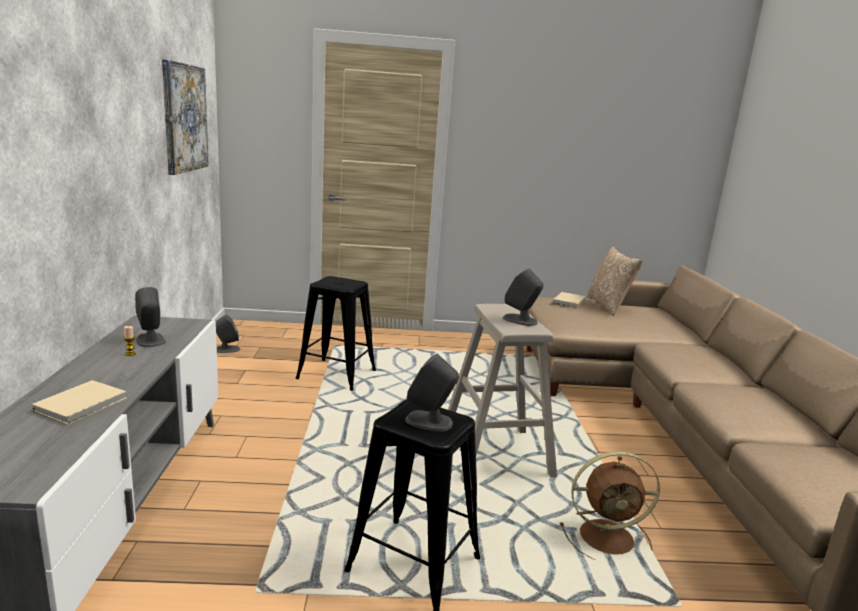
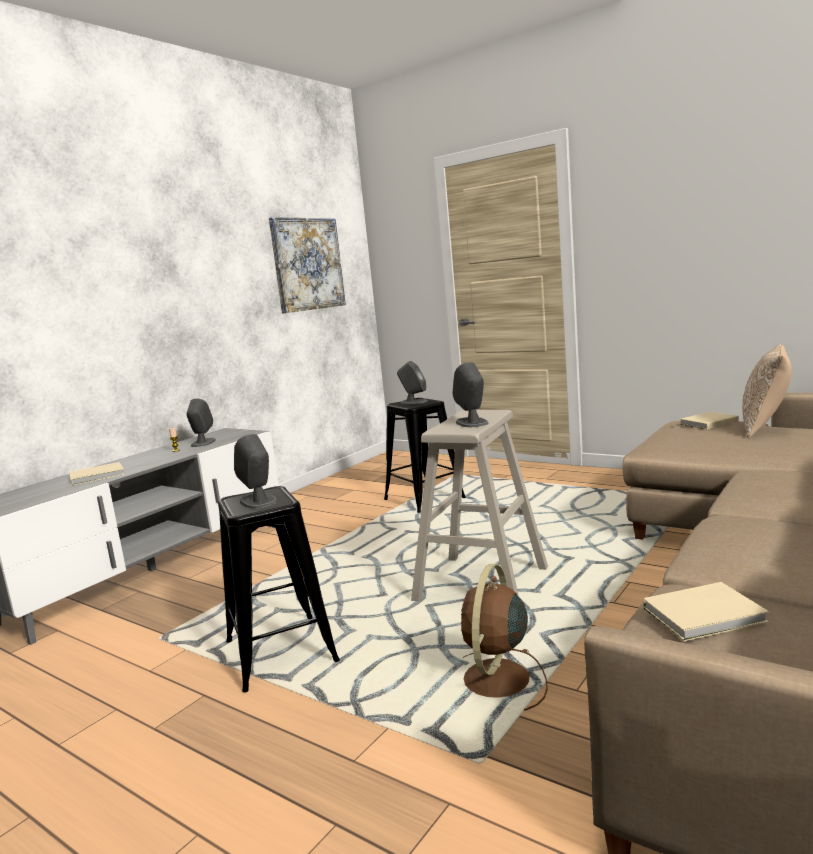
camera: 40 degrees right, 5 degrees down
grey speaker [216,315,240,353] -> grey speaker moved to [397,361,428,404]
brown fan [560,451,660,560] -> brown fan turned 75 degrees clockwise [461,564,548,711]
none -> beige book [643,582,769,641]

